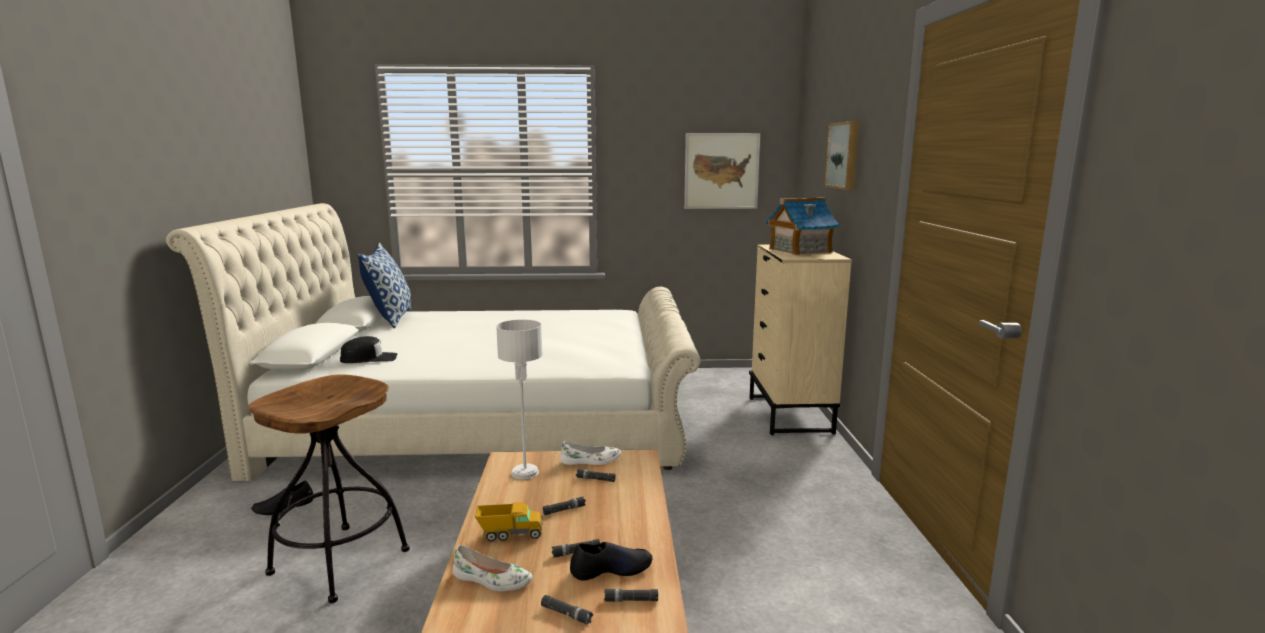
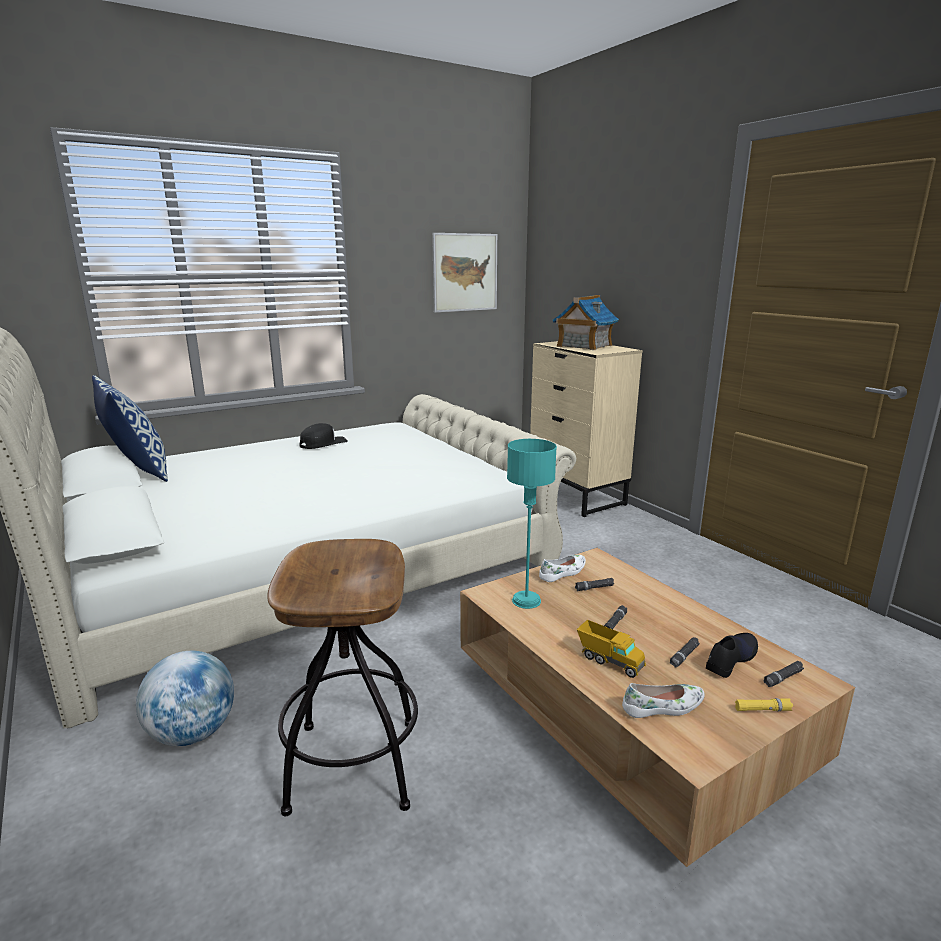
camera: 30 degrees left, 5 degrees up
black shoe [251,480,313,515] -> globe [136,651,234,746]
black cap [340,336,397,363] -> black cap moved to [299,423,348,449]
toy truck [475,502,543,541] -> toy truck turned 75 degrees clockwise [577,620,646,678]
grey table lamp [496,320,543,479] -> turquoise table lamp [507,439,557,609]
black flashlight [541,595,593,625] -> yellow flashlight [735,698,793,711]
picture [824,121,859,190] -> none

